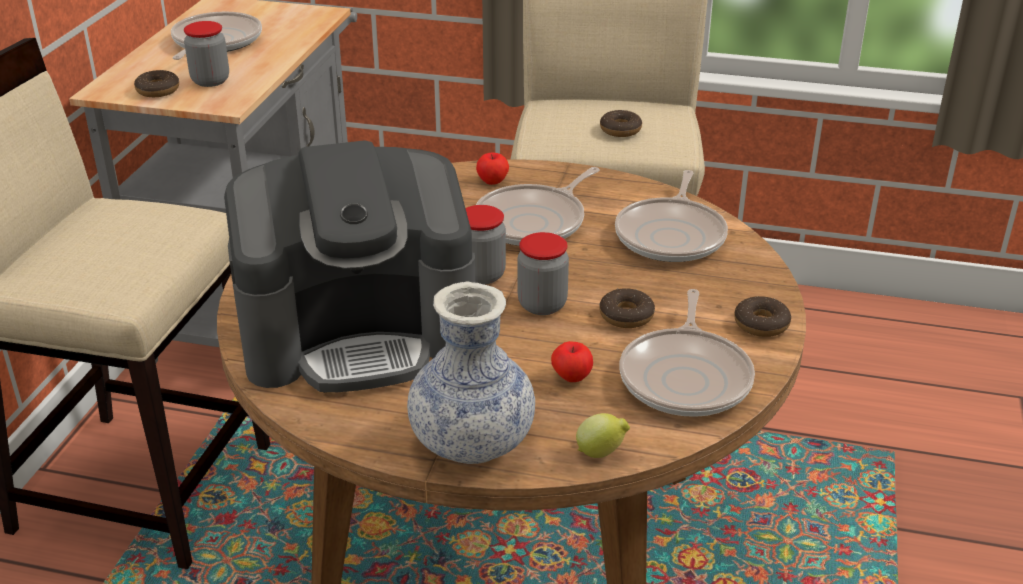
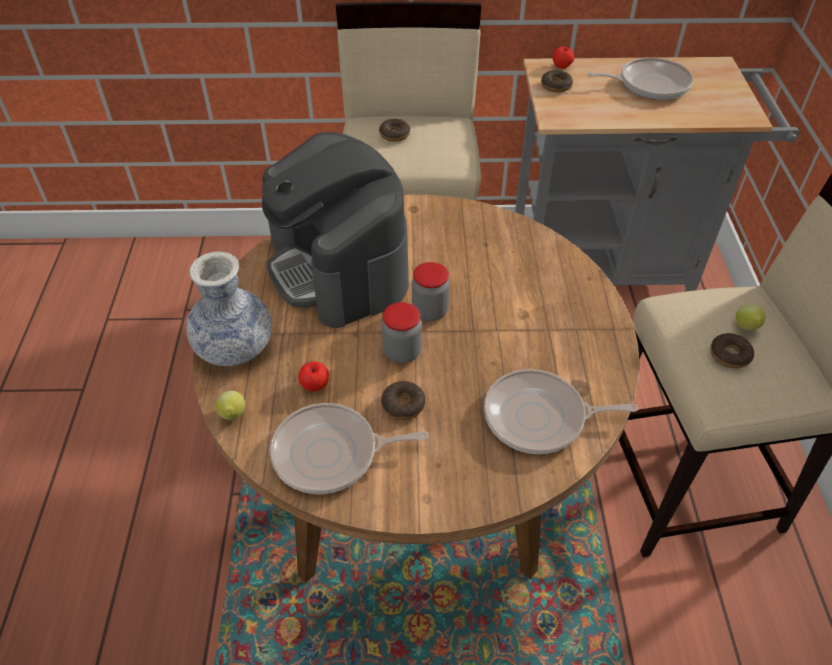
camera: 75 degrees right, 15 degrees up
jar [184,21,229,87] -> none
apple [476,152,509,185] -> apple moved to [552,46,574,69]
frying pan [476,167,599,246] -> none
donut [734,296,791,337] -> donut moved to [379,119,410,142]
none -> lemon [736,305,766,330]

